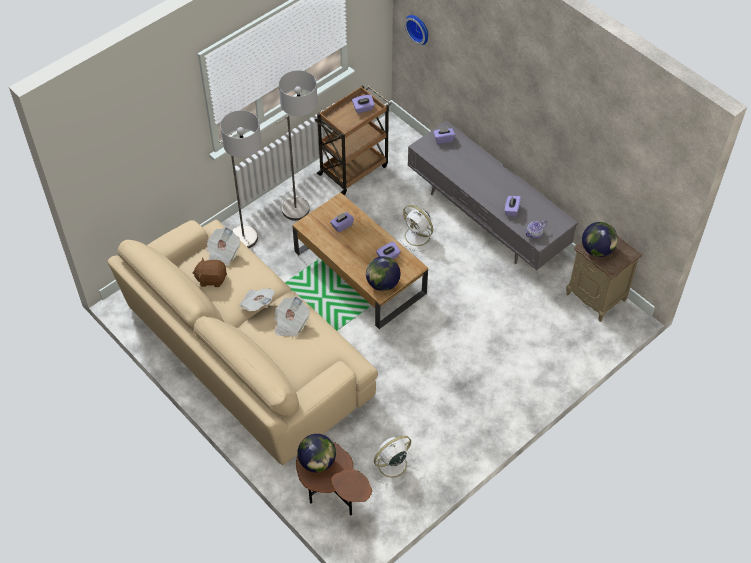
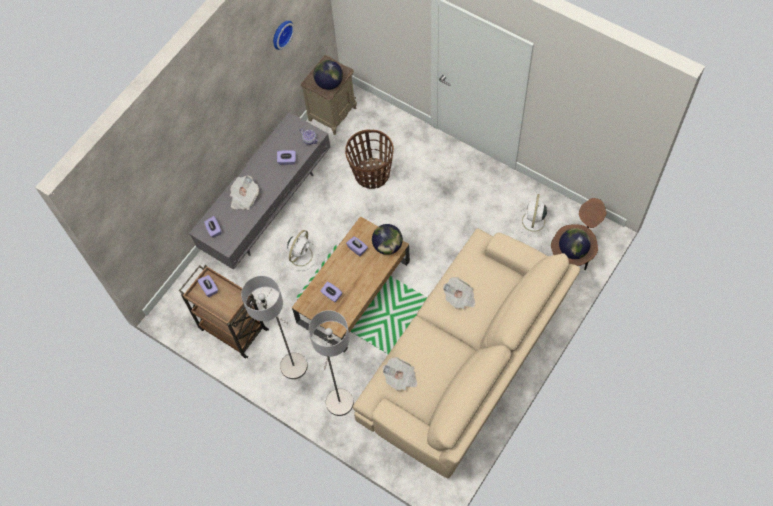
camera: 100 degrees left, 10 degrees up
brown plush toy [192,257,227,287] -> none
newspaper [239,288,275,311] -> newspaper moved to [230,175,259,210]
white fan [370,436,415,485] -> white fan turned 60 degrees clockwise [517,194,550,237]
wall clock [404,15,428,45] -> wall clock moved to [273,20,294,50]
none -> basket [345,129,394,189]

